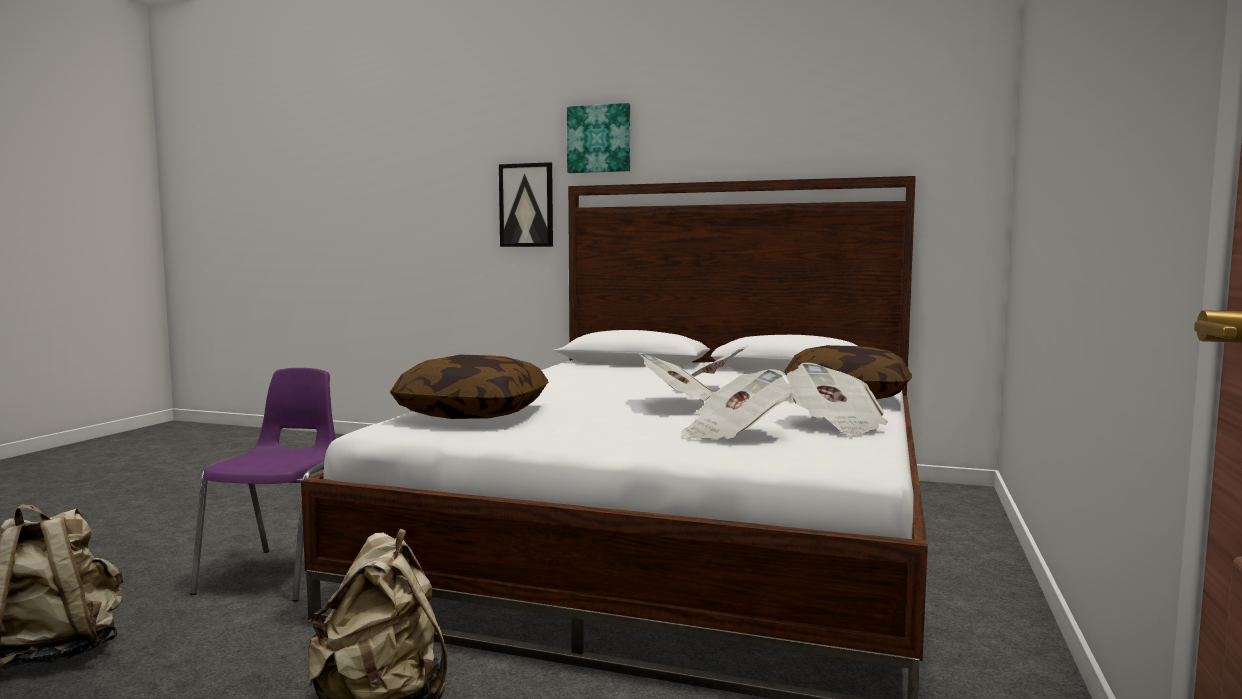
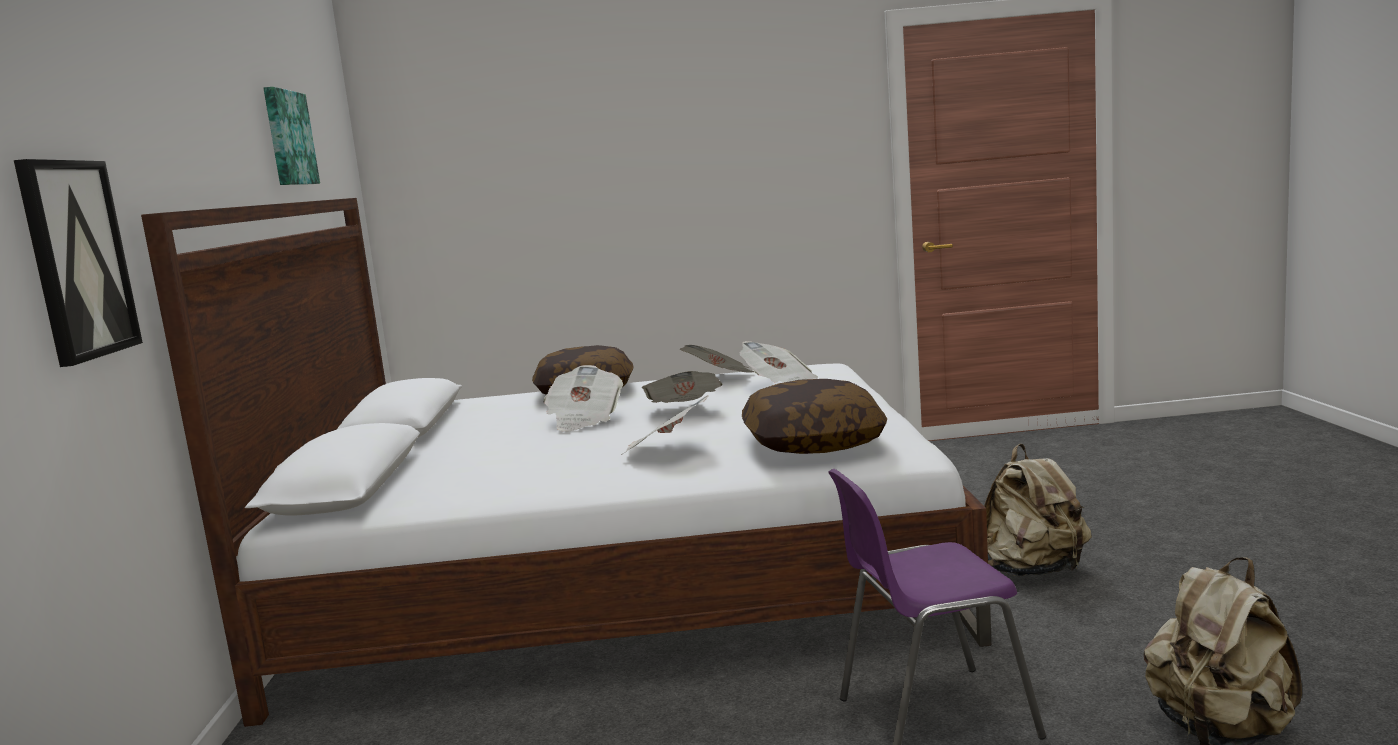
camera: 110 degrees left, 5 degrees up
picture [567,103,630,173] -> picture moved to [264,87,320,185]
none -> newspaper [621,395,709,455]

